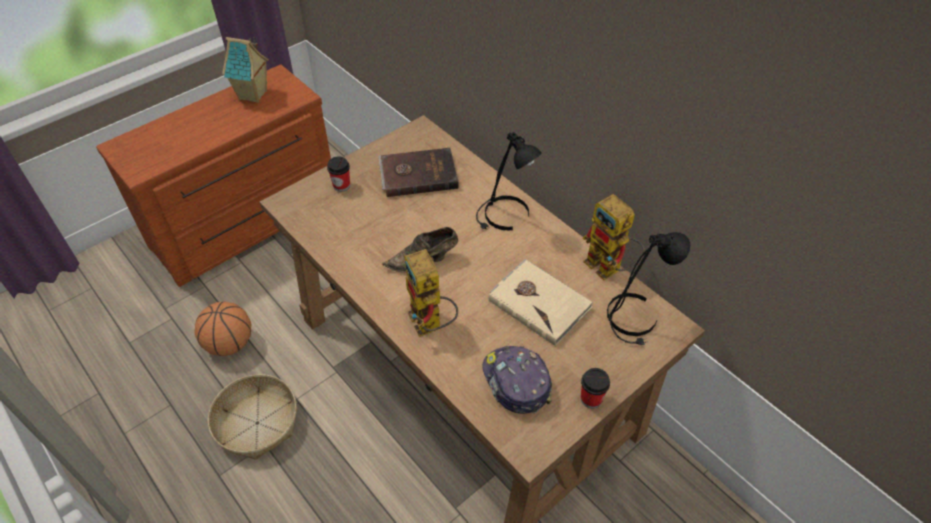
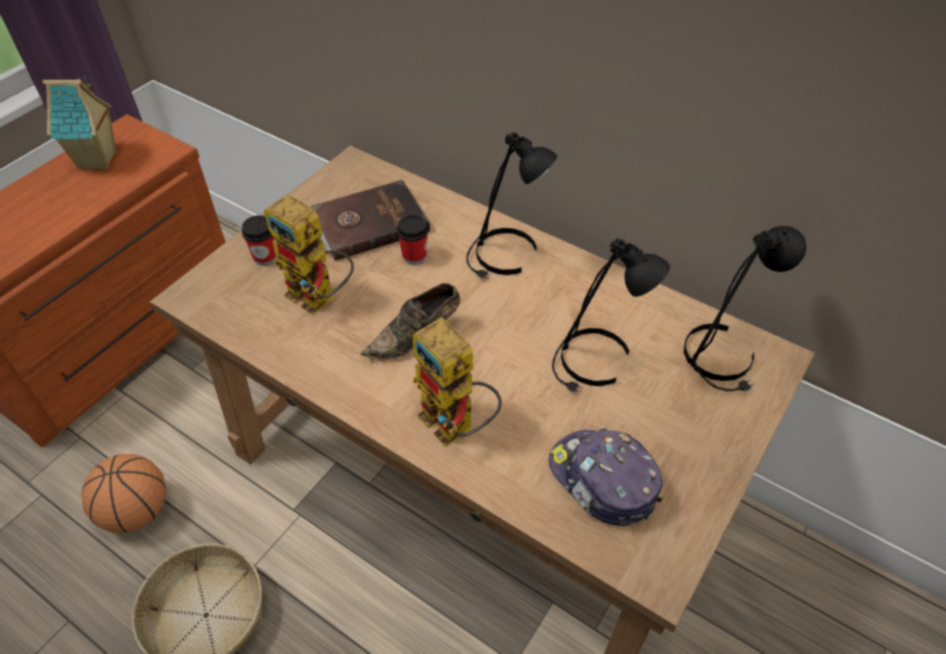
camera: 15 degrees left, 0 degrees up
beige book [489,259,593,346] -> black table lamp [552,239,670,392]
cup [581,368,610,408] -> cup moved to [397,214,429,265]
toy robot [582,194,645,280] -> toy robot moved to [264,194,354,315]

